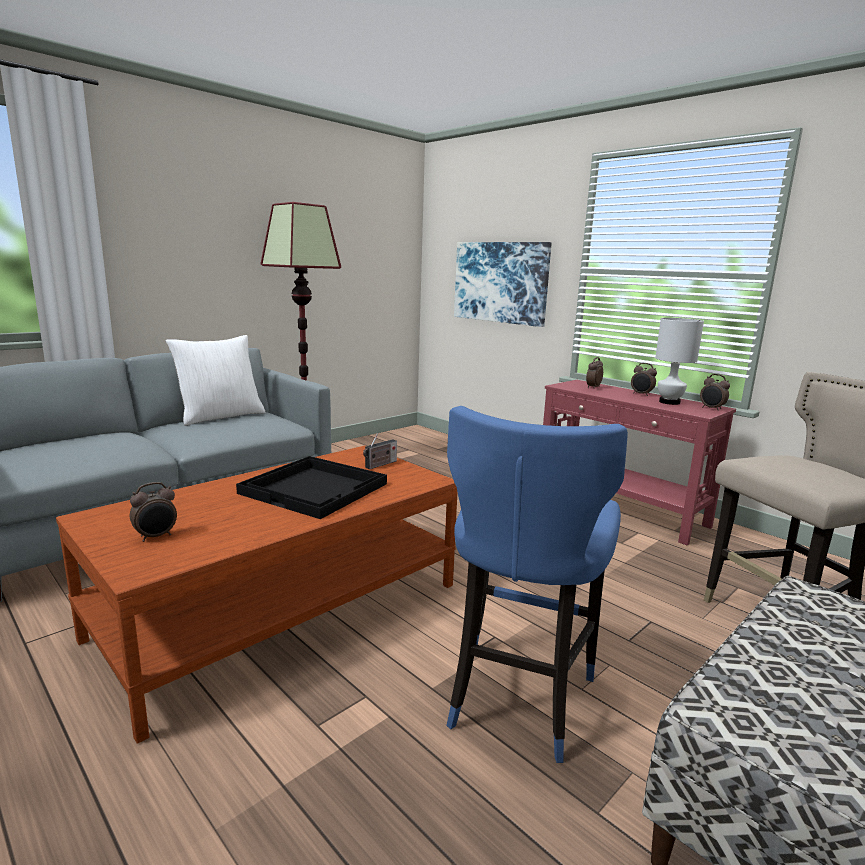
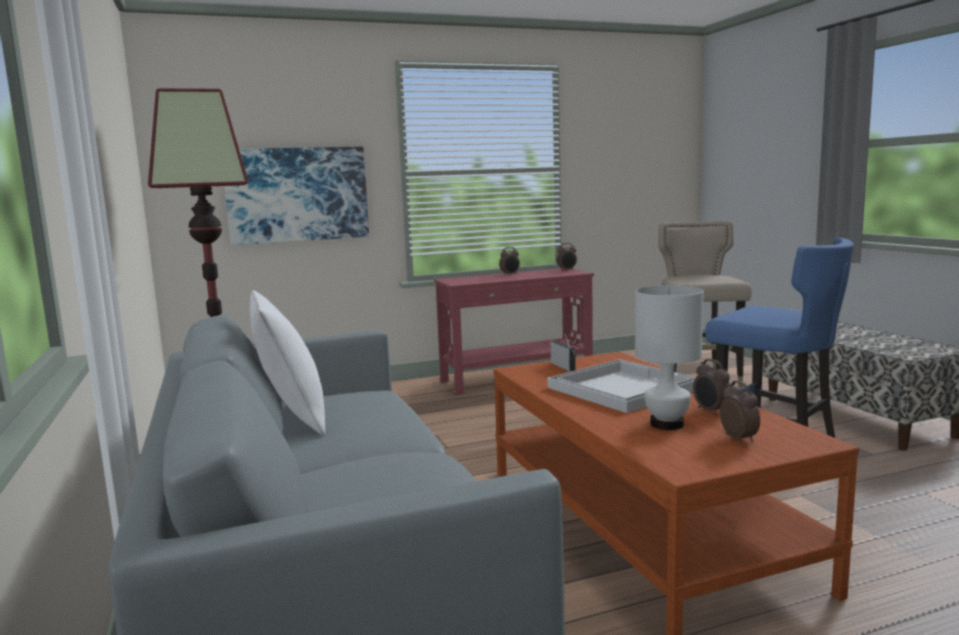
camera: 65 degrees left, 5 degrees down
black tray [236,456,387,519] -> white tray [547,359,696,413]
alarm clock [586,357,603,388] -> alarm clock moved to [693,359,730,415]
white table lamp [655,318,704,405] -> white table lamp moved to [635,285,704,430]

